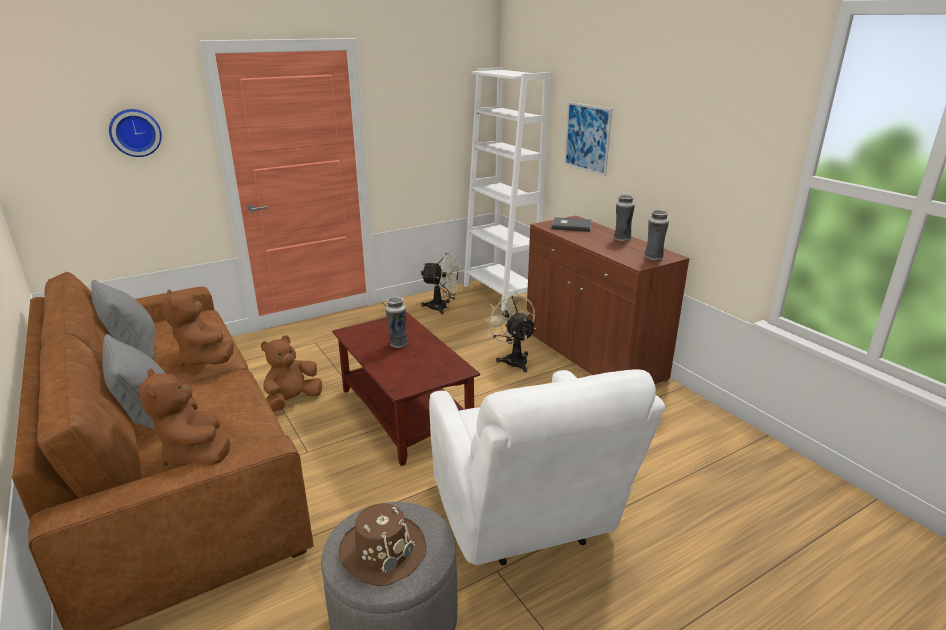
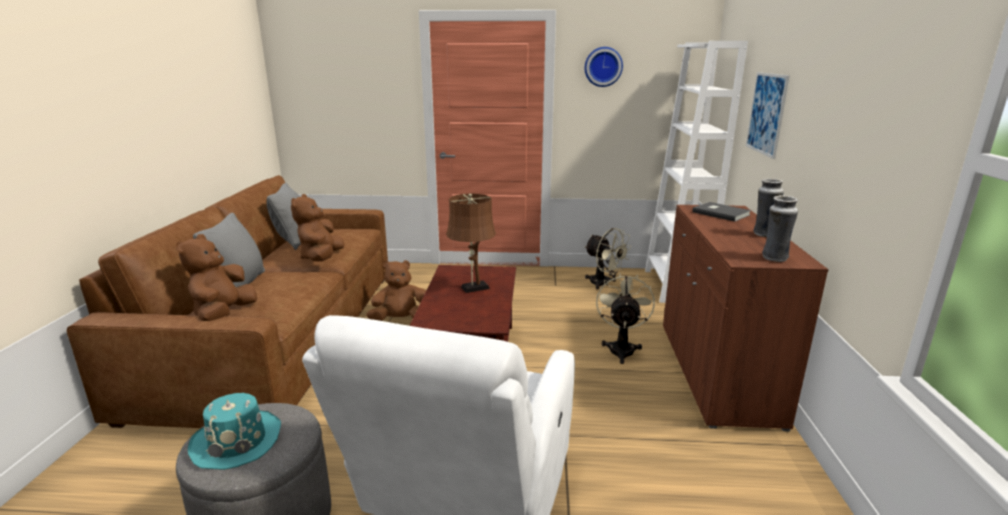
camera: 35 degrees right, 5 degrees down
wall clock [109,109,162,157] -> wall clock moved to [585,47,623,87]
brown hat [339,503,427,586] -> turquoise hat [188,393,281,470]
vase [386,297,408,348] -> brown table lamp [446,193,496,293]

